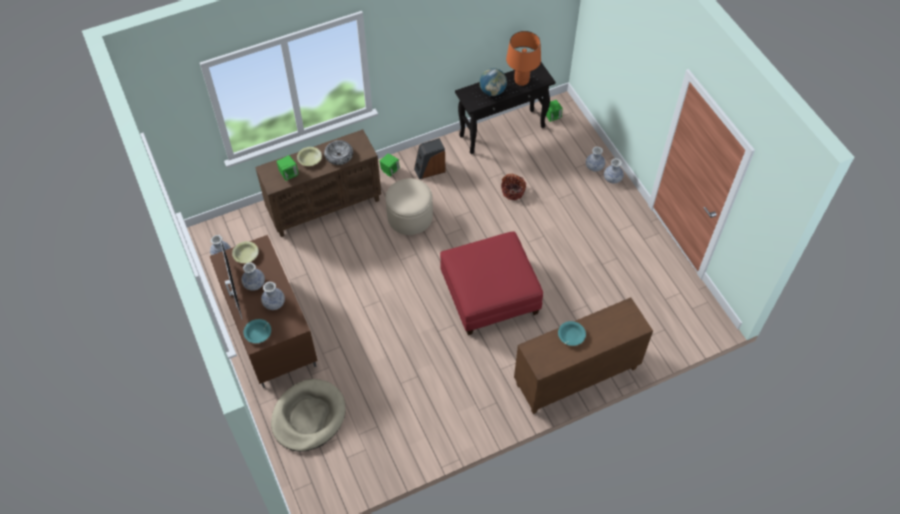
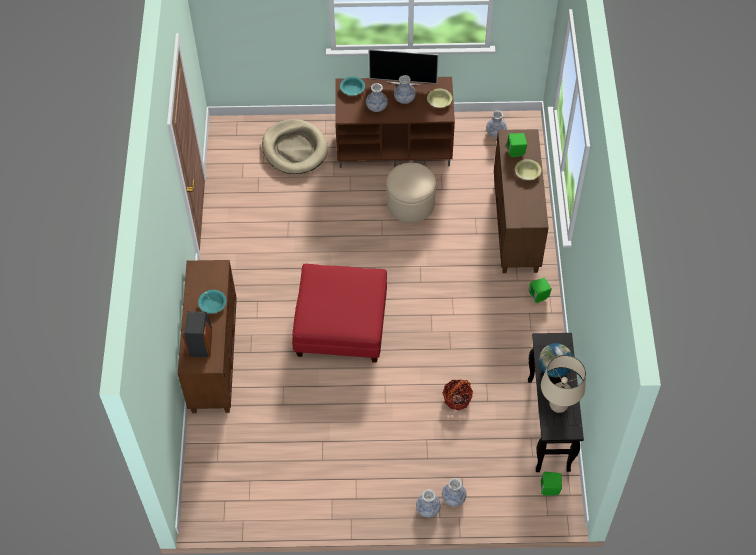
camera: 115 degrees right, 0 degrees up
bowl [324,140,353,165] -> none
beige ottoman [386,178,433,235] -> beige ottoman moved to [386,163,436,223]
speaker [414,138,446,179] -> speaker moved to [183,311,212,357]
orange table lamp [506,31,541,86] -> beige table lamp [541,355,586,413]

